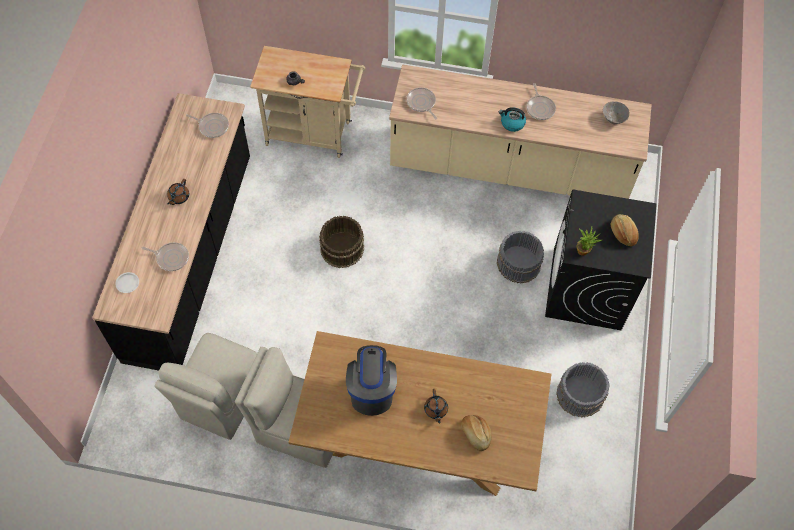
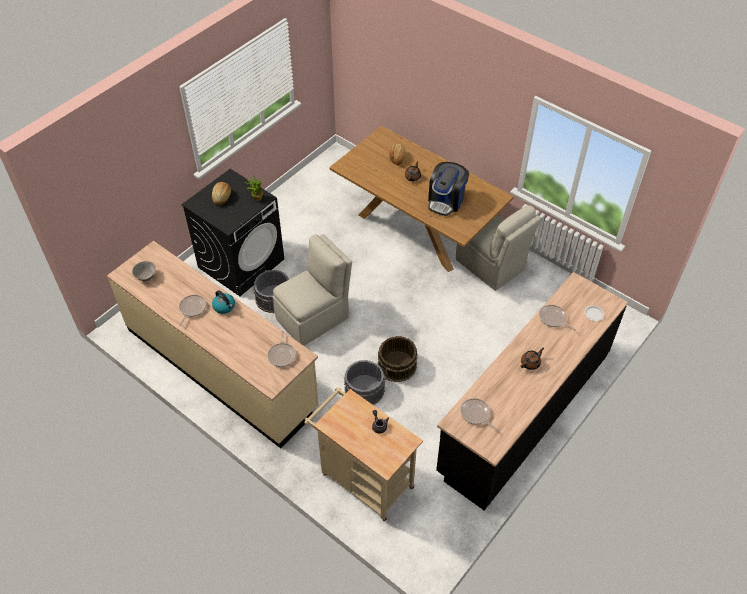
camera: 150 degrees left, 10 degrees down
beige chair [155,333,257,440] -> beige chair moved to [272,234,352,346]
grey bucket [556,362,610,418] -> grey bucket moved to [344,360,386,405]

